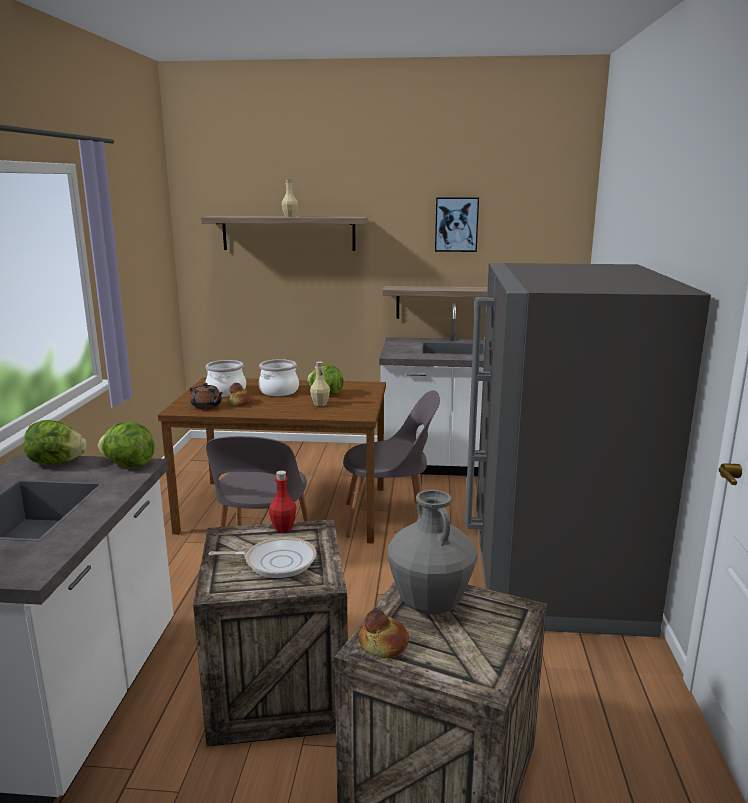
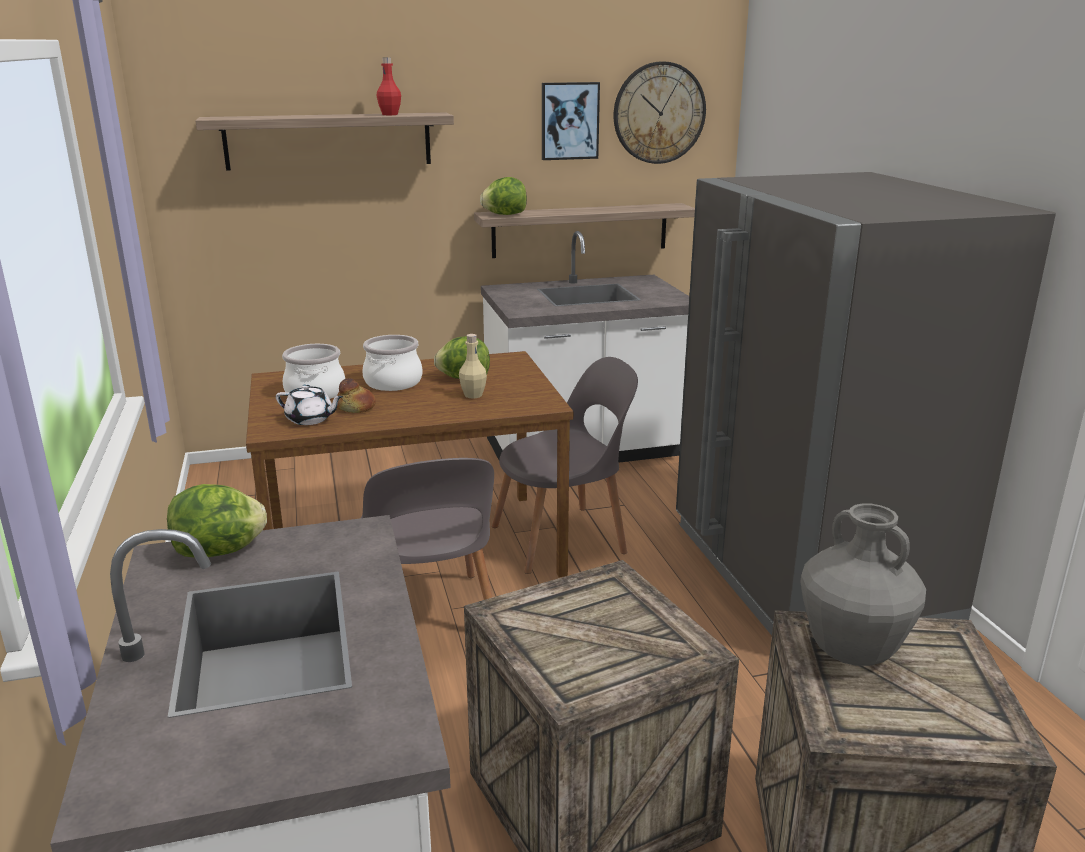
camera: 20 degrees left, 5 degrees up
lettuce [98,422,155,467] -> lettuce moved to [480,177,527,215]
brown teapot [190,383,224,409] -> white teapot [276,384,343,425]
frying pan [209,537,317,578] -> none
red bottle [269,471,297,533] -> red bottle moved to [377,57,401,115]
beige bottle [282,179,298,217] -> none
bread [359,609,409,659] -> none
none -> wall clock [613,61,706,164]

